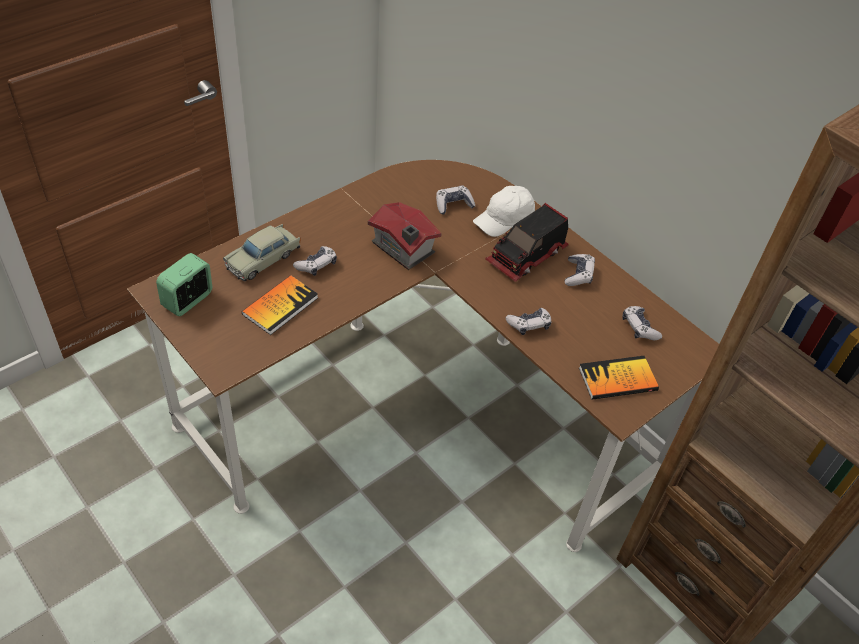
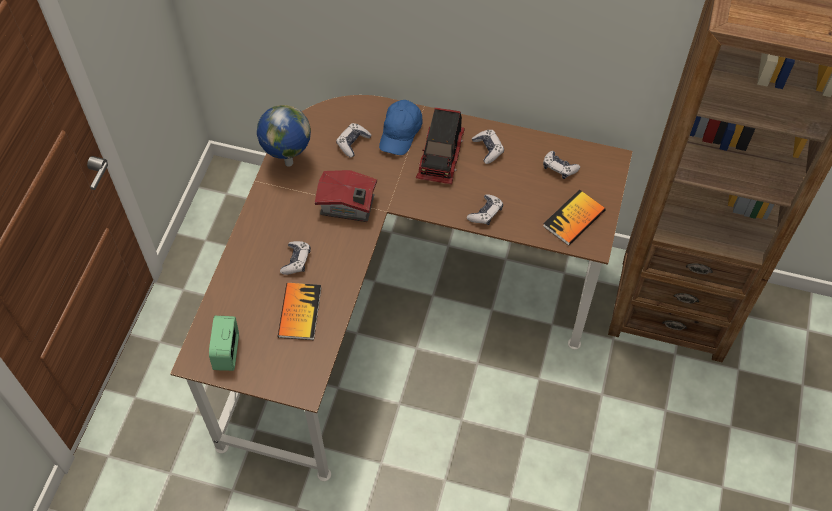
camera: 30 degrees left, 10 degrees up
beige toy car [223,224,300,281] -> none
white cap [473,186,535,237] -> blue cap [379,100,423,155]
none -> globe [257,105,311,167]

